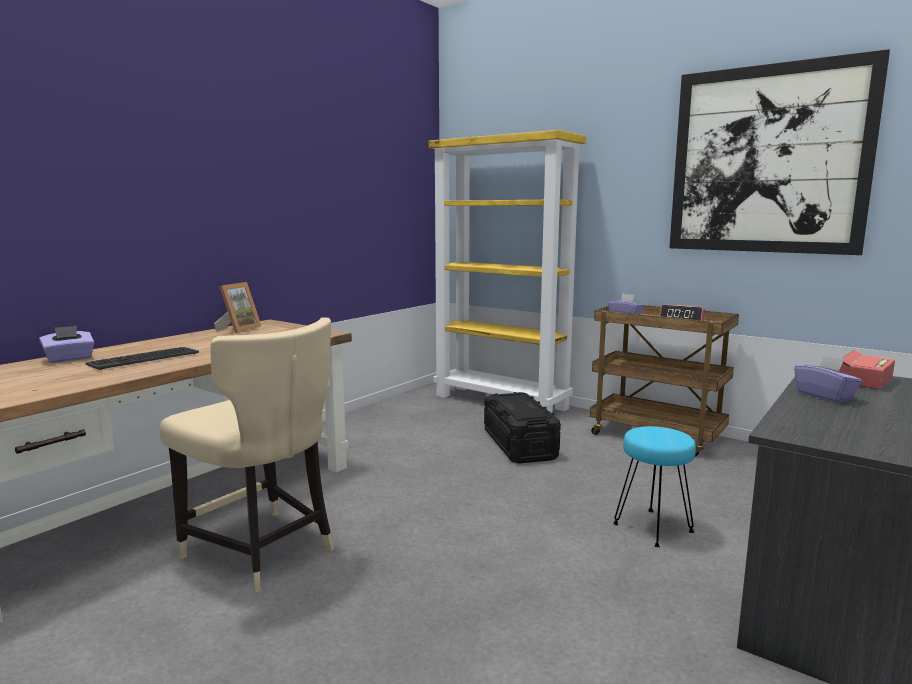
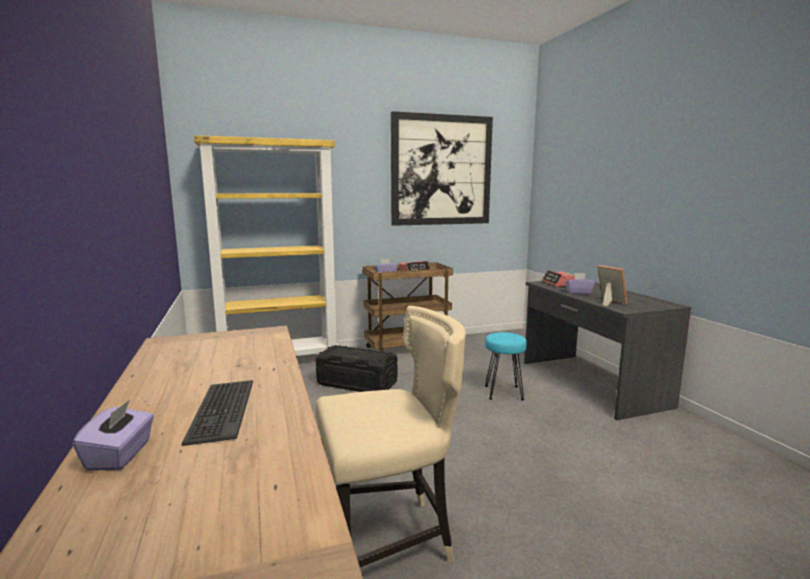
camera: 55 degrees left, 0 degrees up
picture frame [214,282,261,333] -> picture frame moved to [598,265,627,306]

